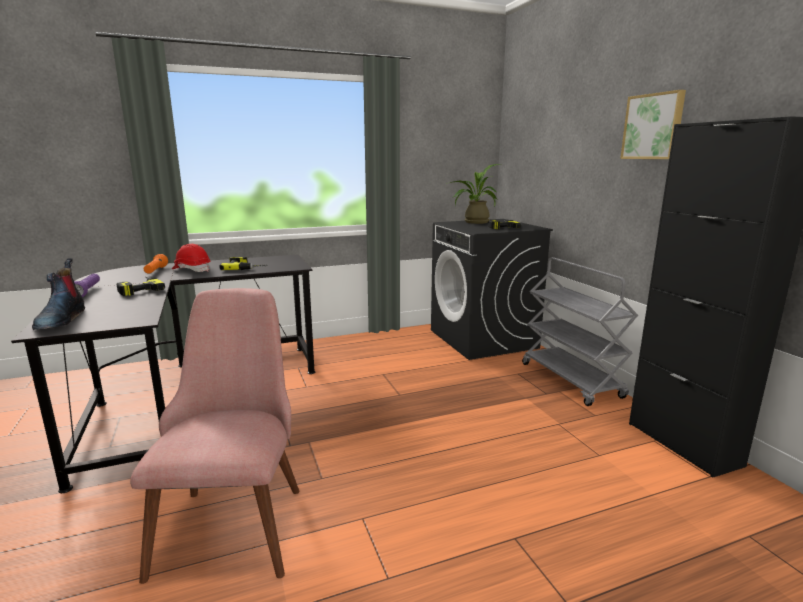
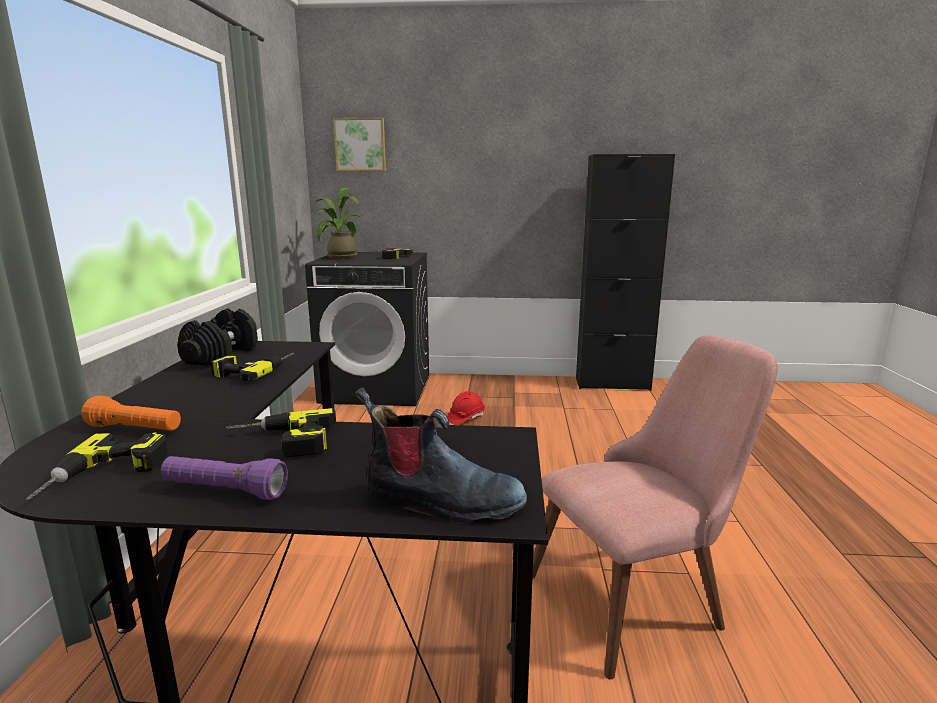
camera: 65 degrees left, 0 degrees up
pink chair [130,288,299,584] -> pink chair turned 135 degrees clockwise [532,335,778,680]
red hard hat [172,244,210,272] -> red hard hat moved to [447,391,485,425]
grey cart [522,257,638,406] -> none
picture [620,90,686,159] -> picture moved to [333,118,386,171]
none -> power drill [26,432,168,501]
none -> black dumbbell [177,308,258,366]

